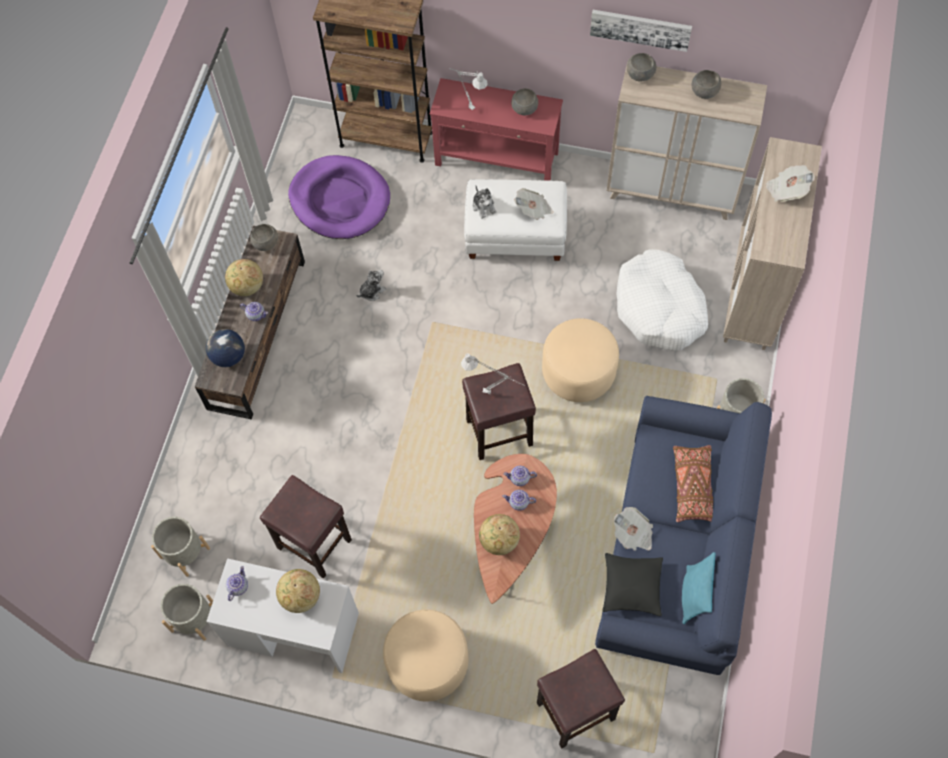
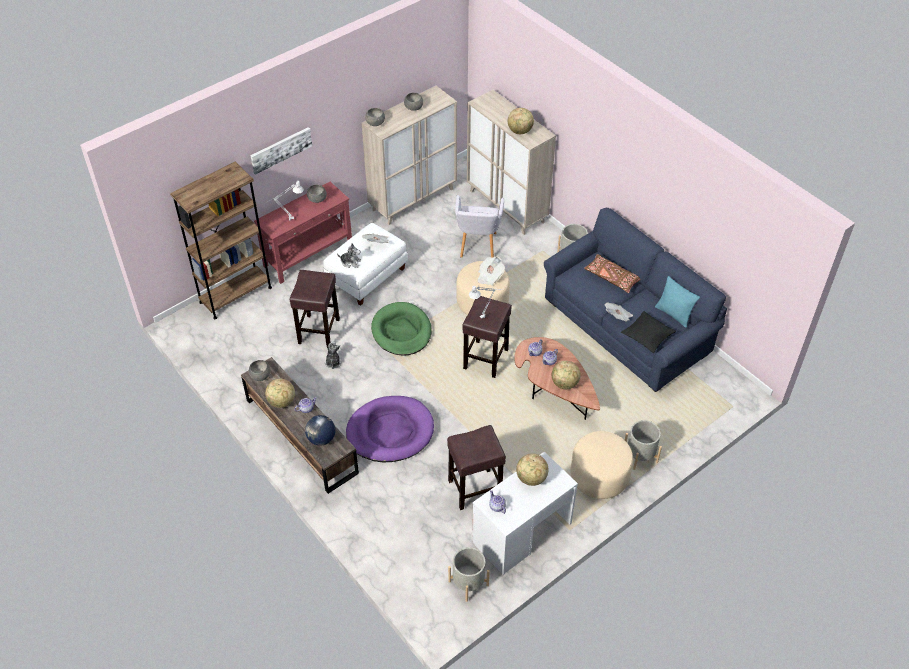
camera: 55 degrees left, 15 degrees down
grey planter [151,517,210,577] -> grey planter moved to [625,420,662,470]
purple dog bed [288,155,390,239] -> purple dog bed moved to [346,396,434,463]
brown stool [537,649,625,749] -> brown stool moved to [290,270,340,347]
picture [590,10,692,52] -> picture moved to [250,127,312,175]
white dog bed [617,249,708,351] -> grey armchair [455,195,504,258]
newspaper [765,165,815,202] -> newspaper moved to [477,257,505,286]
none -> green dog bed [371,302,432,356]
none -> globe [508,108,534,134]

